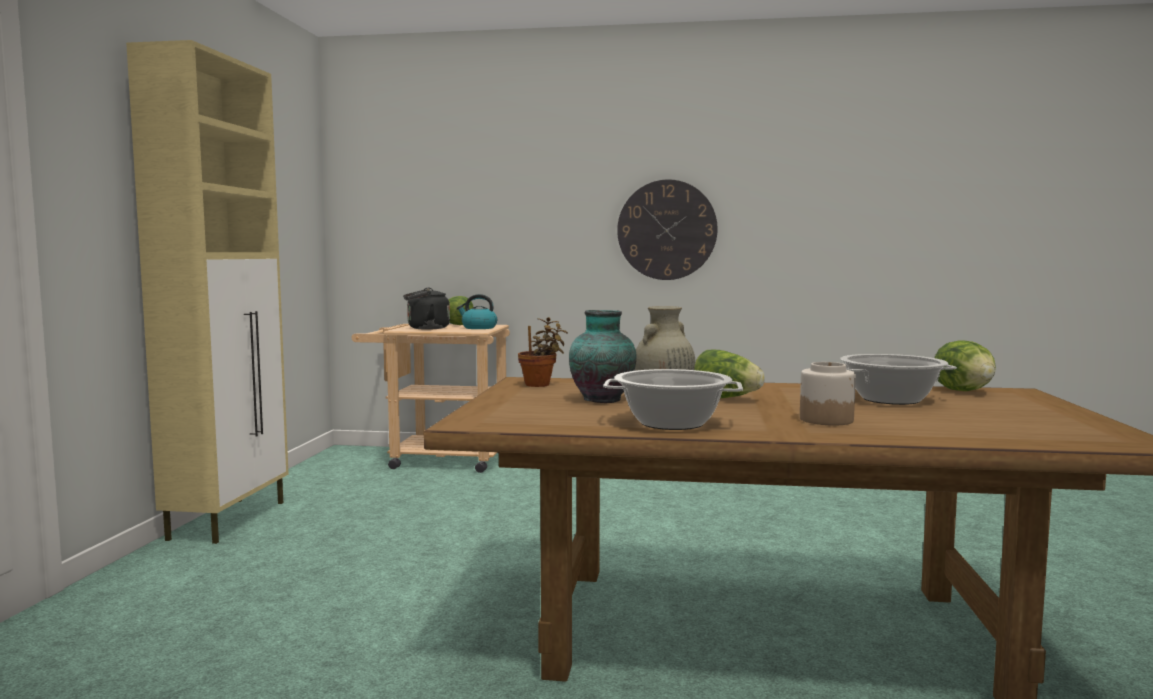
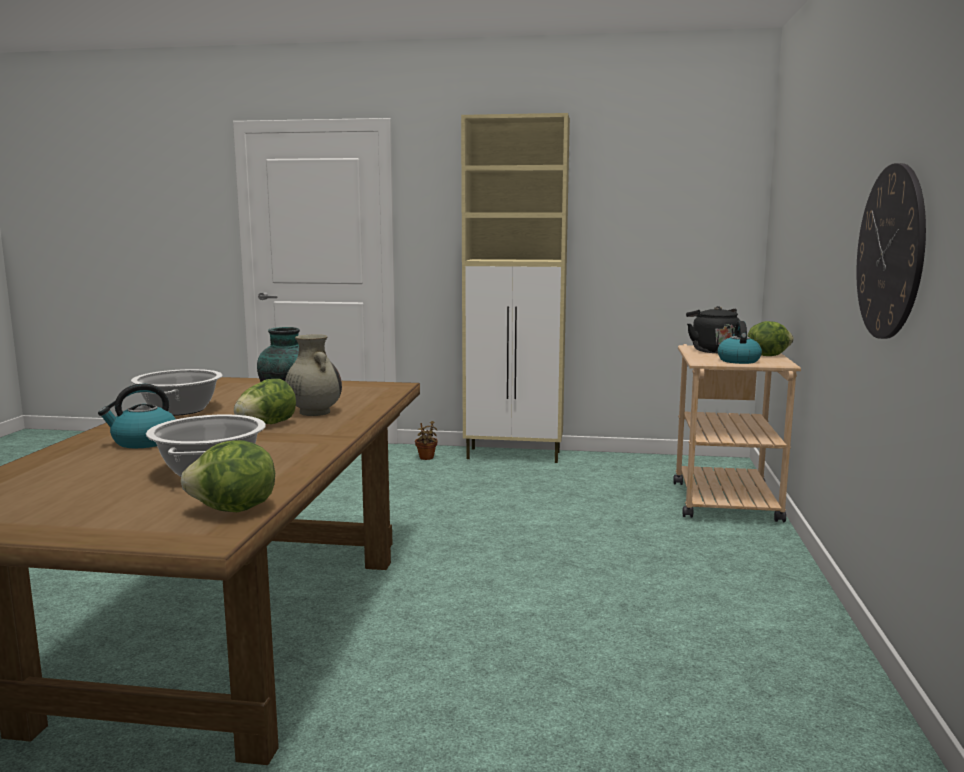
camera: 90 degrees right, 5 degrees up
potted plant [518,317,568,387] -> potted plant moved to [415,421,438,460]
jar [800,362,856,425] -> kettle [98,384,175,448]

